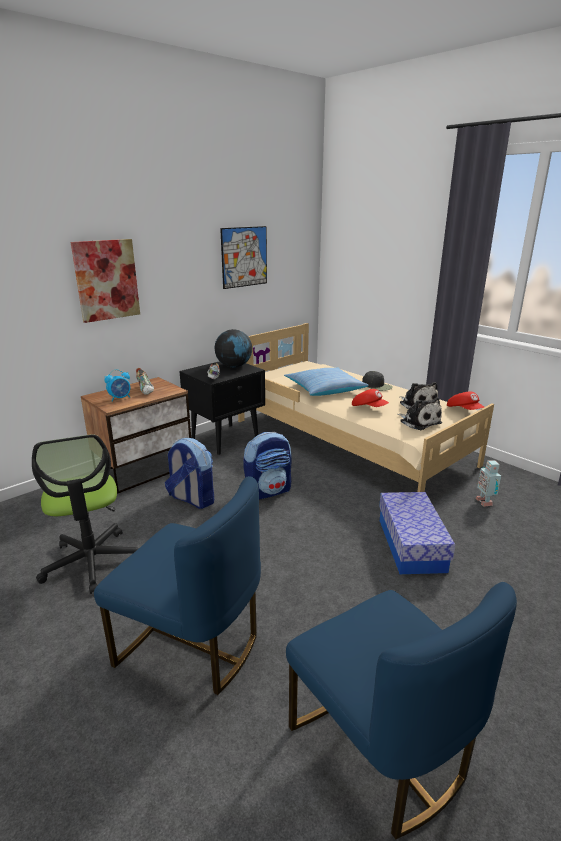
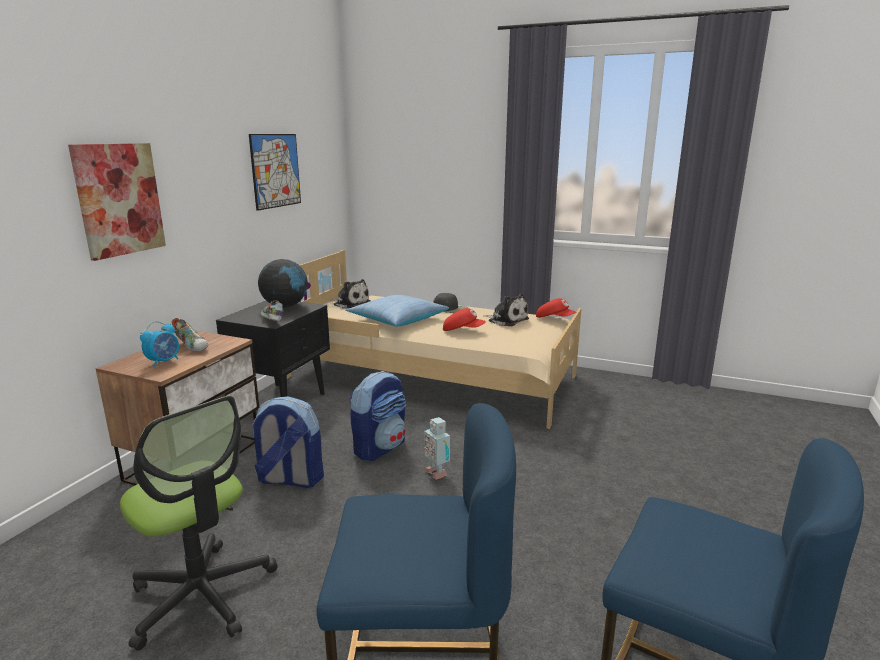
camera: 25 degrees left, 5 degrees down
storage box [379,492,455,574] -> none
plush toy [397,397,442,430] -> plush toy moved to [331,279,371,308]
toy robot [476,460,501,507] -> toy robot moved to [424,417,450,480]

